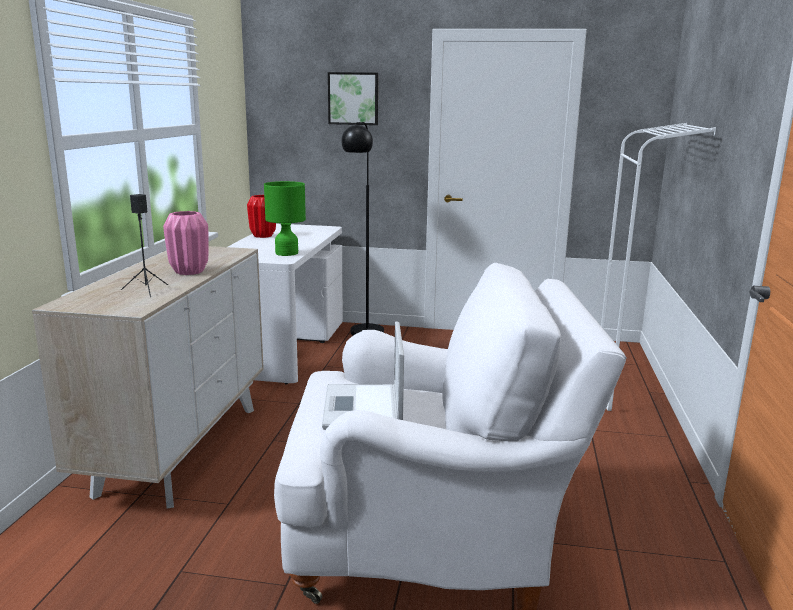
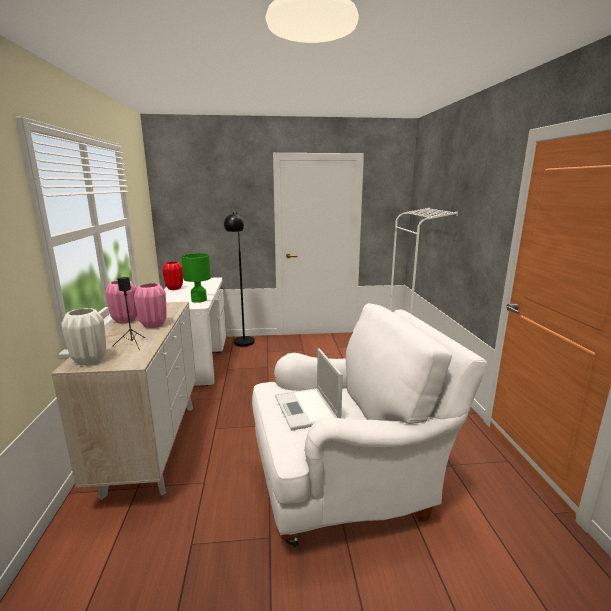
camera: 15 degrees left, 0 degrees up
picture [328,72,378,125] -> none
none -> white vase [61,308,106,366]
none -> pink vase [105,280,137,324]

